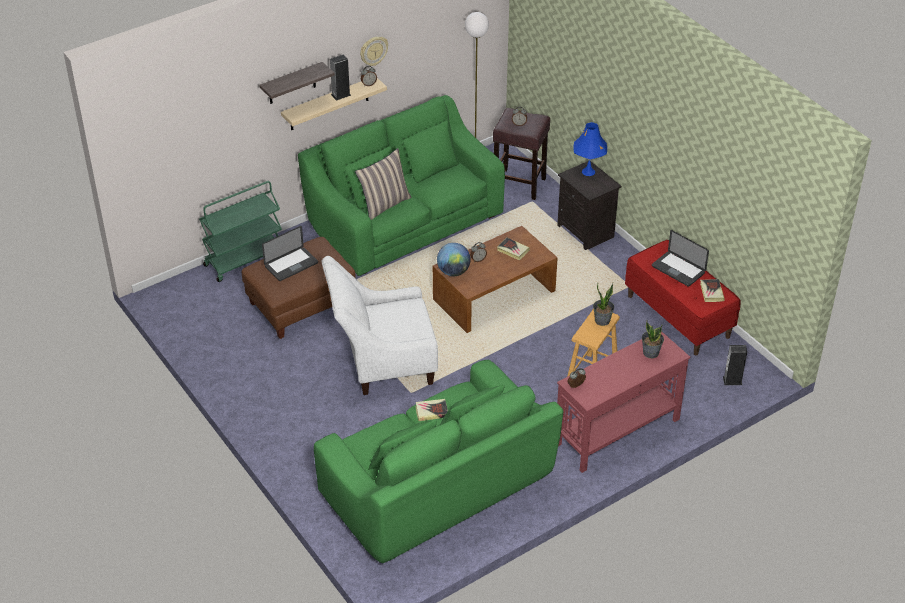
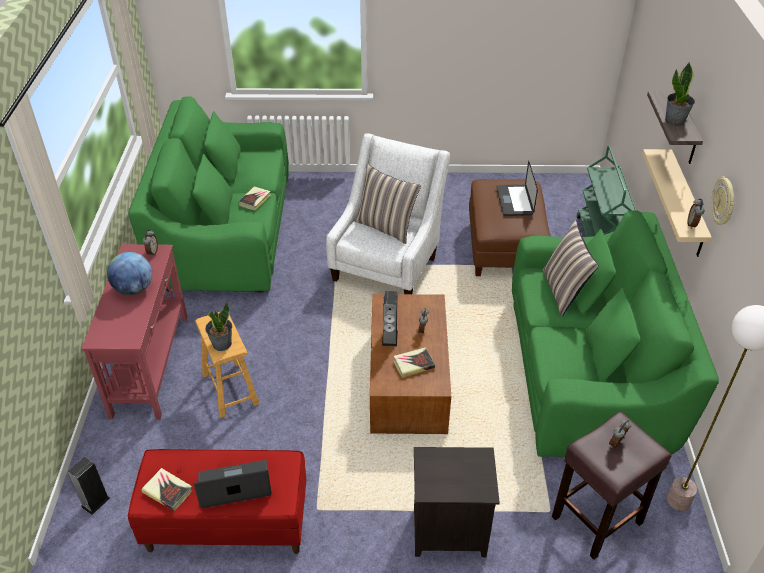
camera: 125 degrees right, 0 degrees up
speaker [330,55,351,101] -> speaker moved to [382,291,398,347]
globe [437,243,471,276] -> globe moved to [107,252,152,295]
blue table lamp [573,122,607,176] -> none
potted plant [642,320,664,358] -> potted plant moved to [665,62,695,126]
none -> pillow [355,164,421,244]

